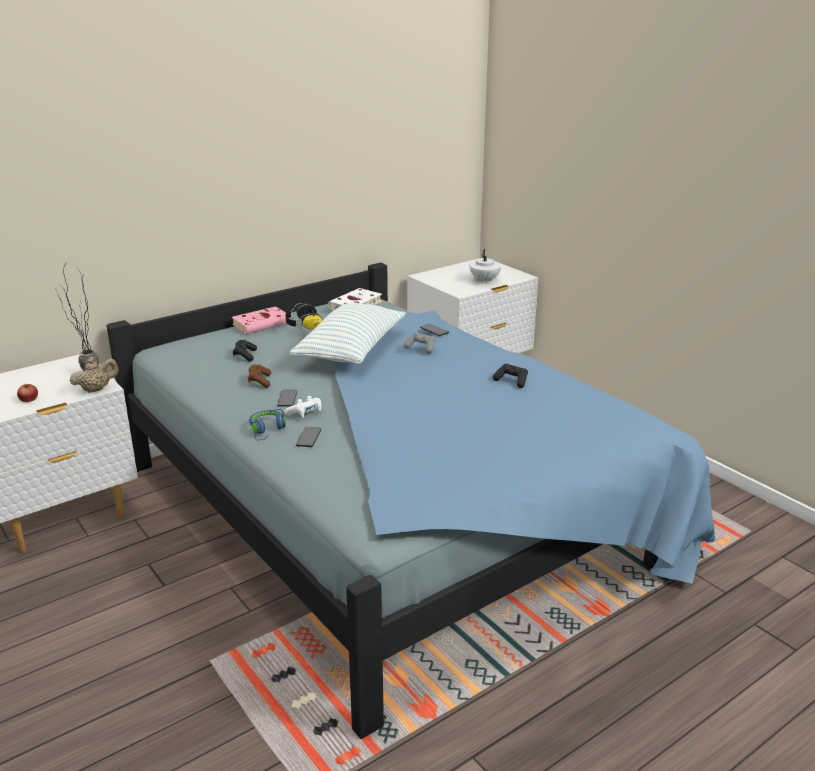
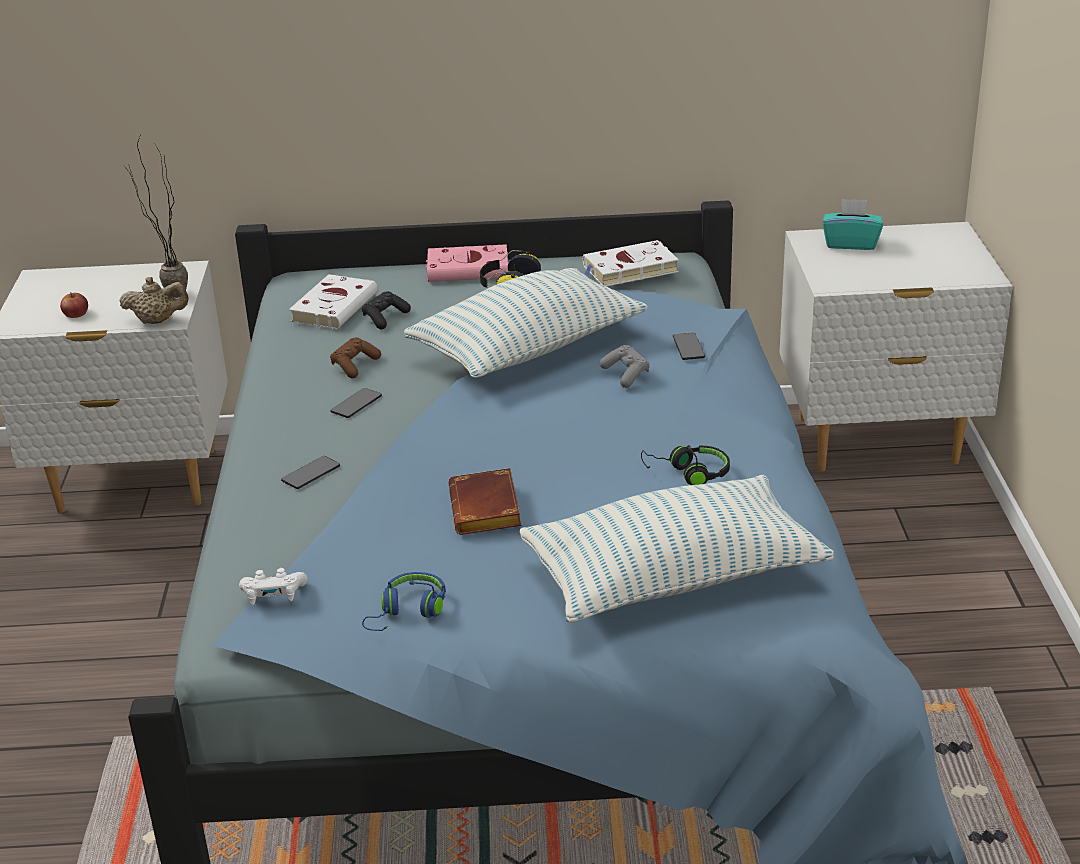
camera: 35 degrees right, 5 degrees up
blue headphones [249,409,286,440] -> blue headphones moved to [362,572,446,631]
white game controller [285,396,321,417] -> white game controller moved to [239,568,308,605]
white teapot [470,249,501,284] -> none
black game controller [493,364,528,388] -> black headphones [641,445,730,485]
none -> white book [289,274,378,329]
none -> brown book [448,468,521,535]
none -> pillow [520,475,834,623]
none -> turquoise tissue box [823,199,883,250]

